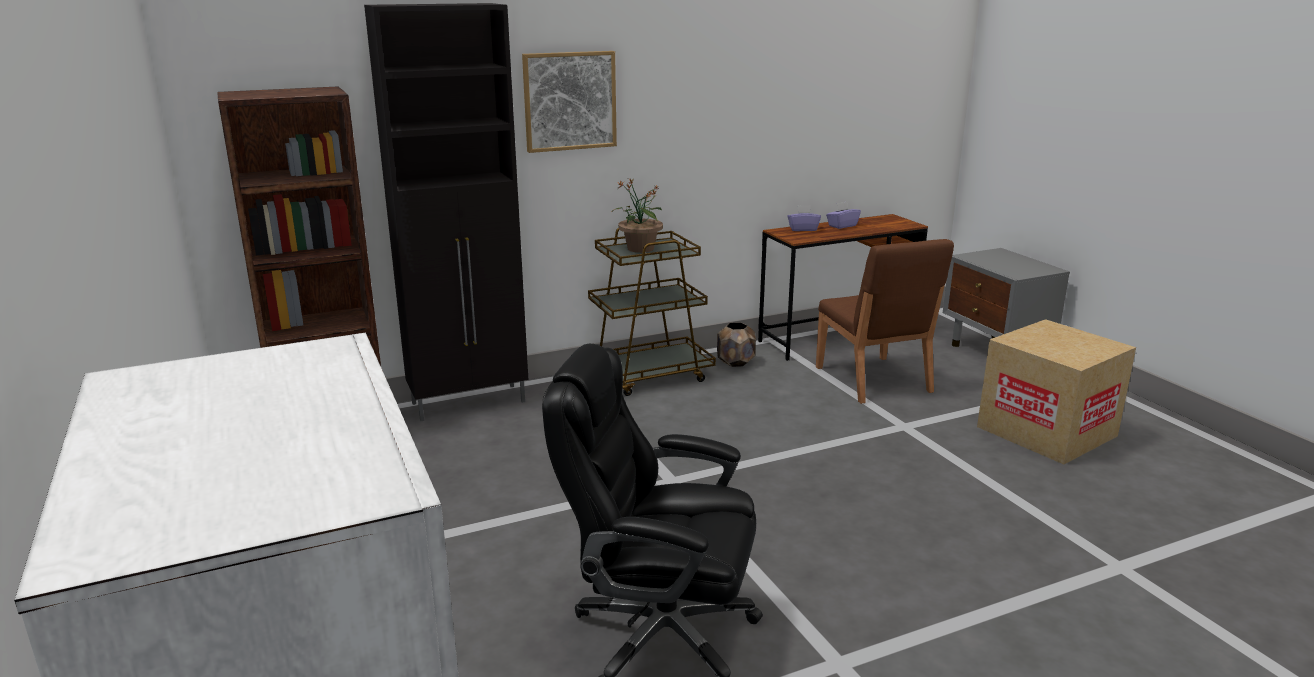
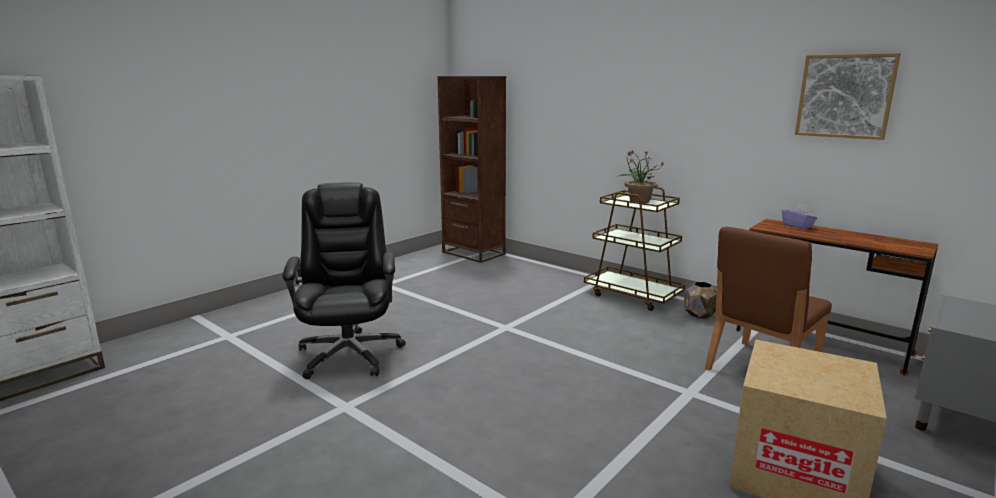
camera: 65 degrees right, 5 degrees down
black cabinet [364,3,528,421] -> none
picture [522,51,617,153] -> picture moved to [795,53,901,140]
purple tissue box [826,202,861,229] -> none

